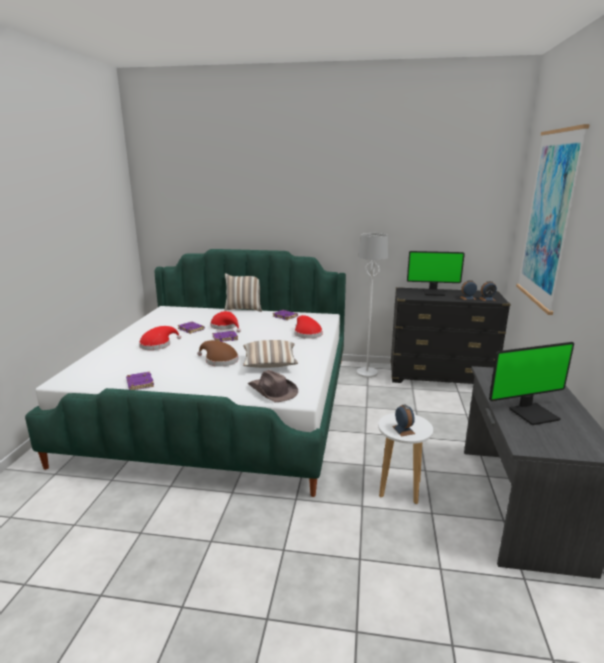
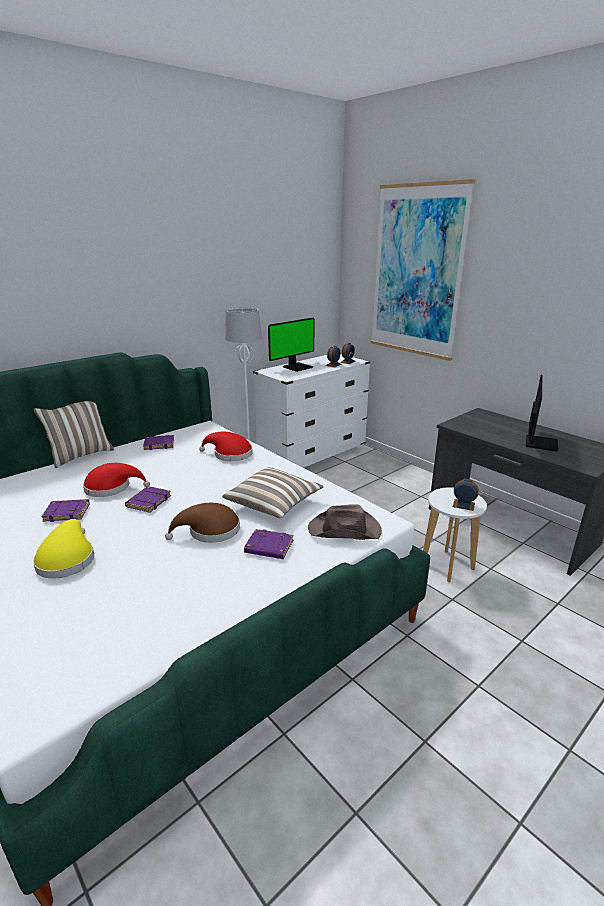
camera: 50 degrees left, 5 degrees up
purple book [126,372,154,390] -> purple book moved to [244,529,293,559]
red hat [139,326,181,350] -> yellow hat [33,519,94,579]
black dresser [391,287,511,384] -> white dresser [253,354,371,468]

